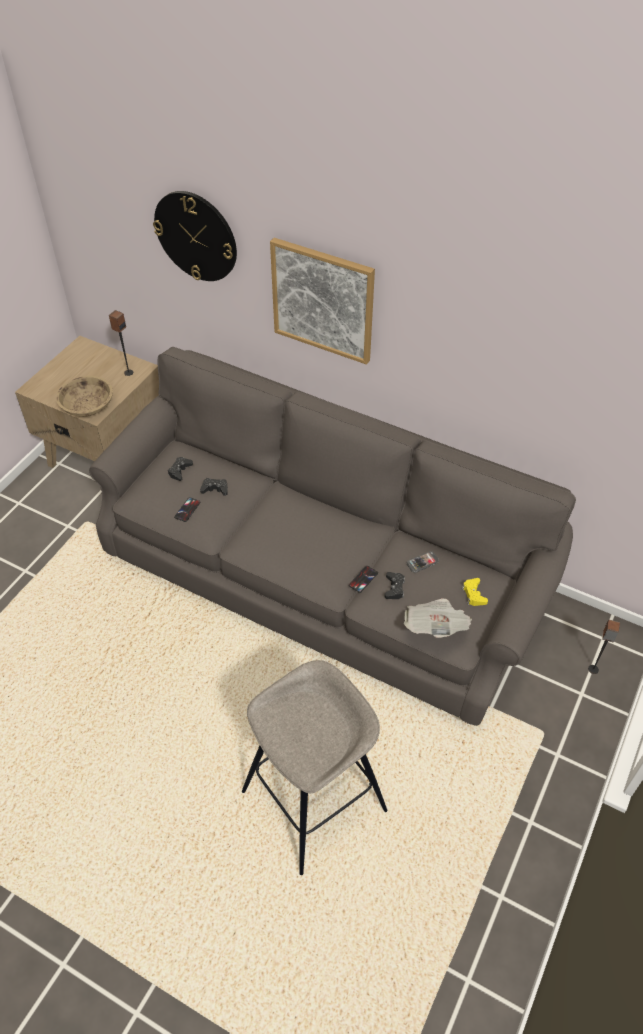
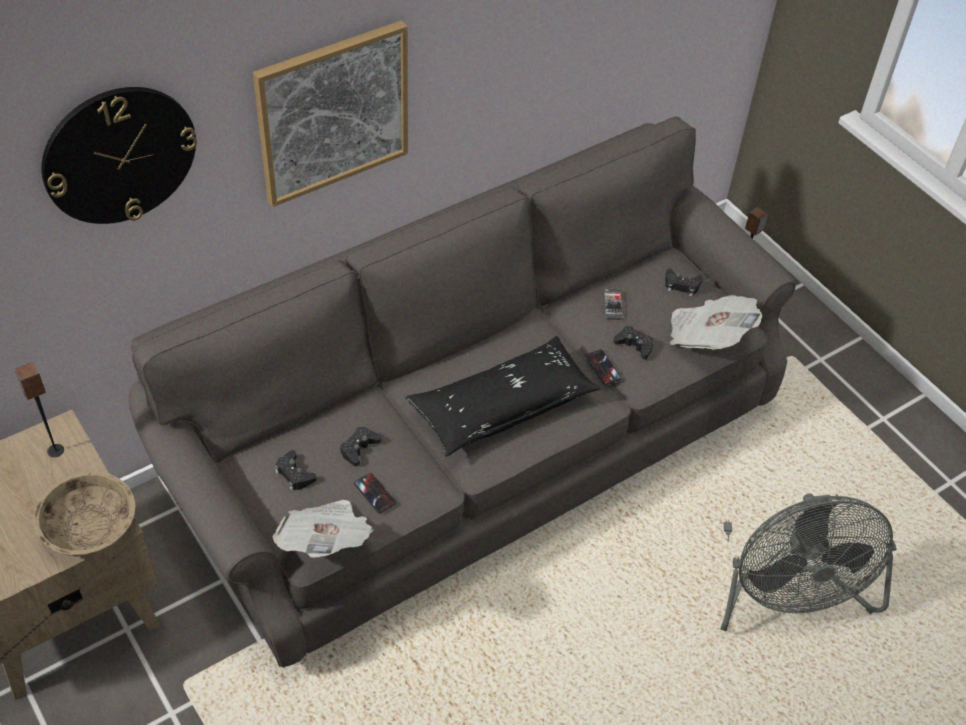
camera: 65 degrees left, 0 degrees up
grey stool [242,660,387,875] -> grey fan [721,493,896,631]
yellow game controller [462,578,488,606] -> black game controller [665,269,703,296]
none -> newspaper [272,500,374,558]
none -> black pillow [405,336,601,457]

